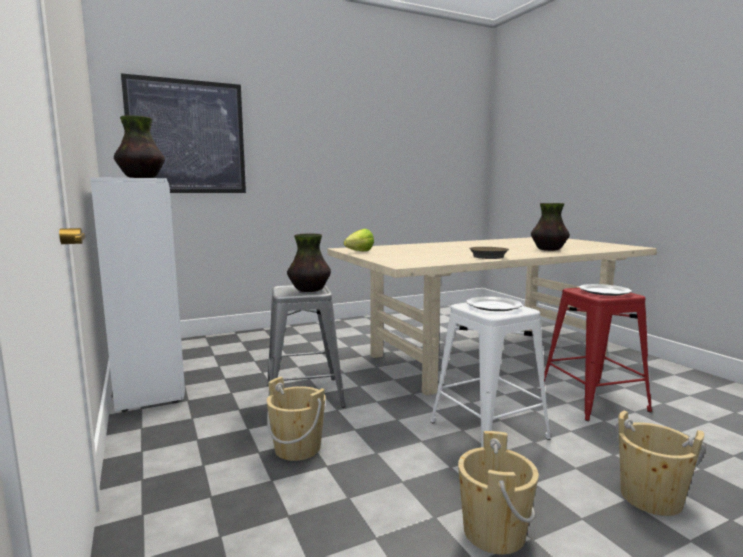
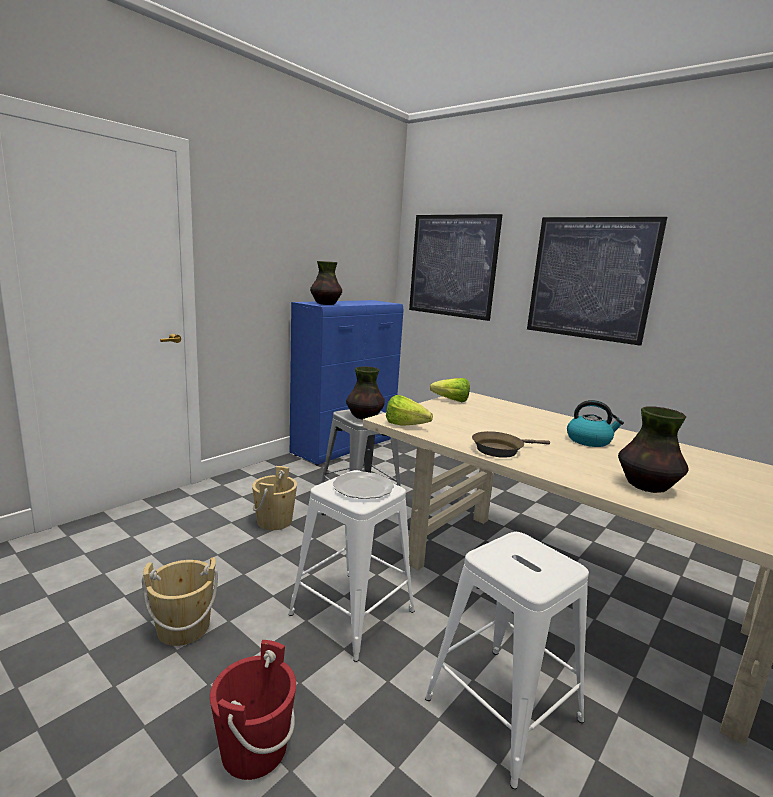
camera: 65 degrees right, 5 degrees up
white cabinet [90,177,185,412] -> blue cabinet [290,300,403,465]
red stool [544,288,652,421] -> white stool [425,532,589,789]
plate [579,284,632,296] -> none
beige bucket [616,411,706,516] -> red bucket [210,640,296,780]
none -> lettuce [386,395,433,426]
none -> picture [527,217,667,346]
none -> kettle [567,400,624,447]

